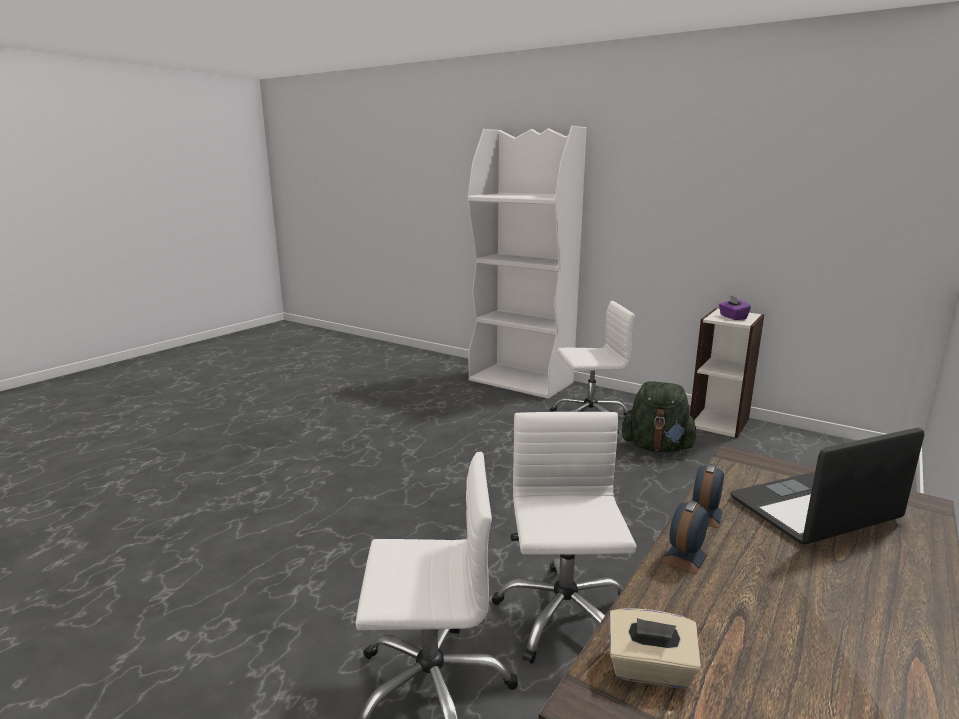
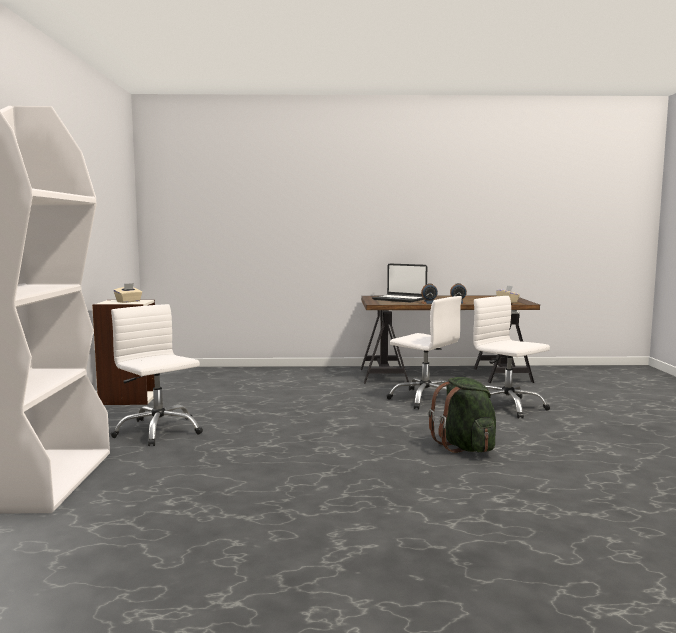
camera: 125 degrees left, 10 degrees down
white office chair [492,412,637,664] -> white office chair turned 105 degrees counterclockwise [387,296,462,410]
green backpack [622,381,699,452] -> green backpack moved to [428,377,496,453]
purple tissue box [719,295,751,320] -> beige tissue box [114,283,142,303]

